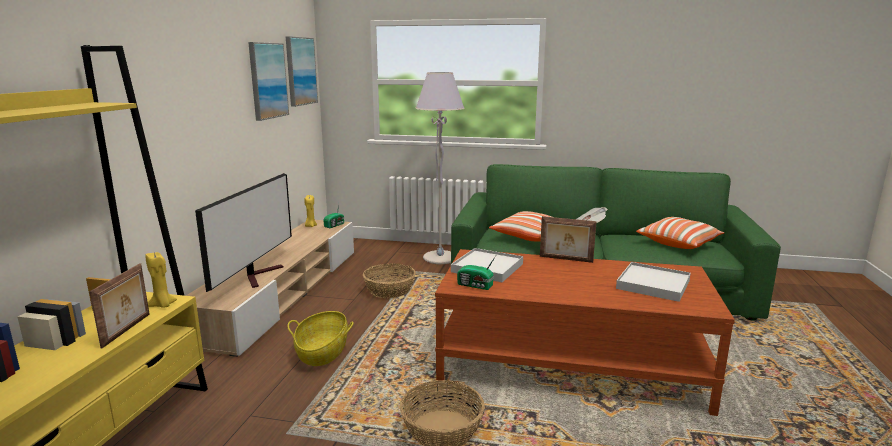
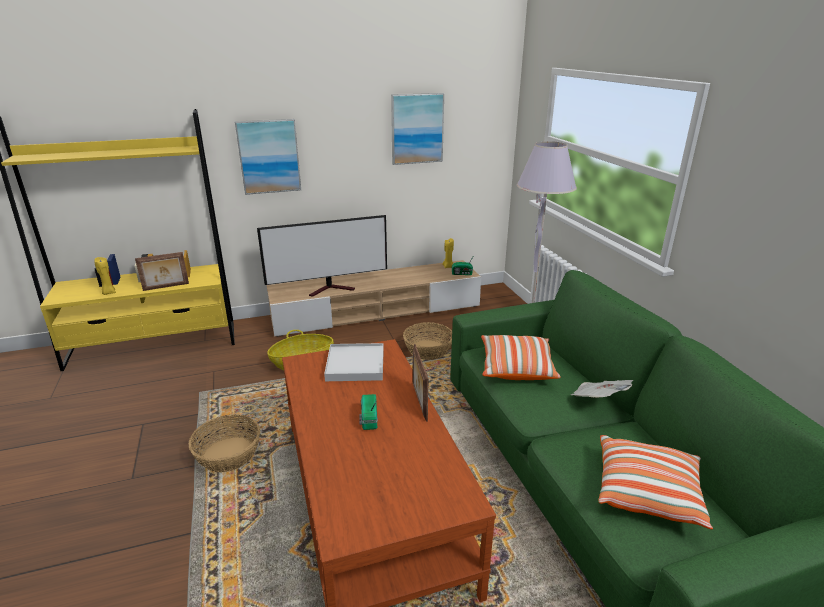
camera: 60 degrees right, 10 degrees up
yellow candle [145,251,177,308] -> yellow candle moved to [94,257,116,295]
picture [286,36,318,107] -> picture moved to [235,119,301,195]
radio [457,254,497,290] -> radio moved to [359,394,378,430]
white tray [616,262,691,302] -> none

